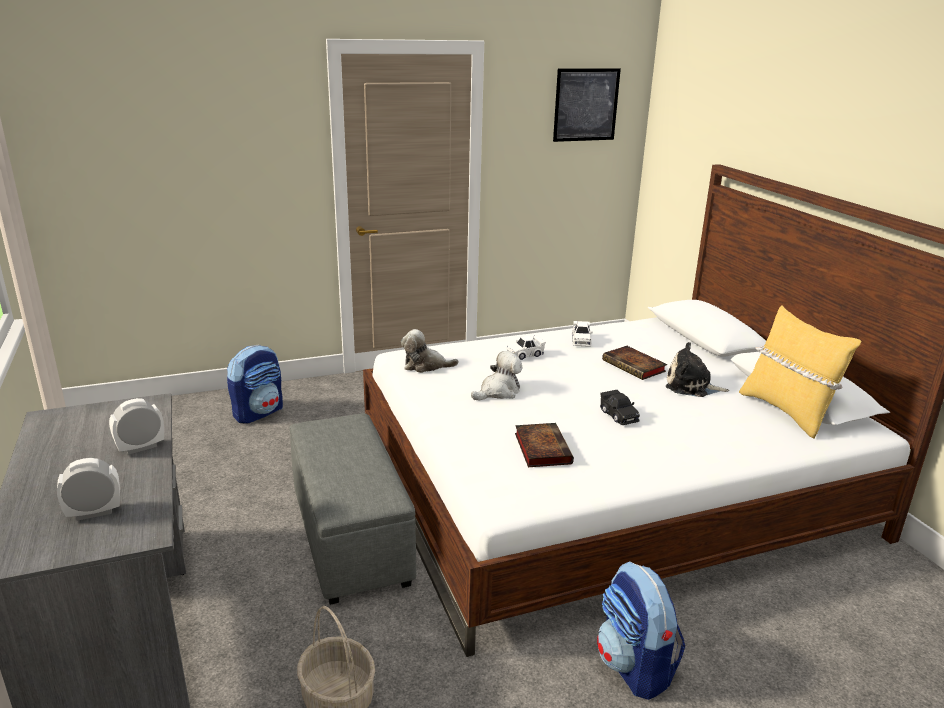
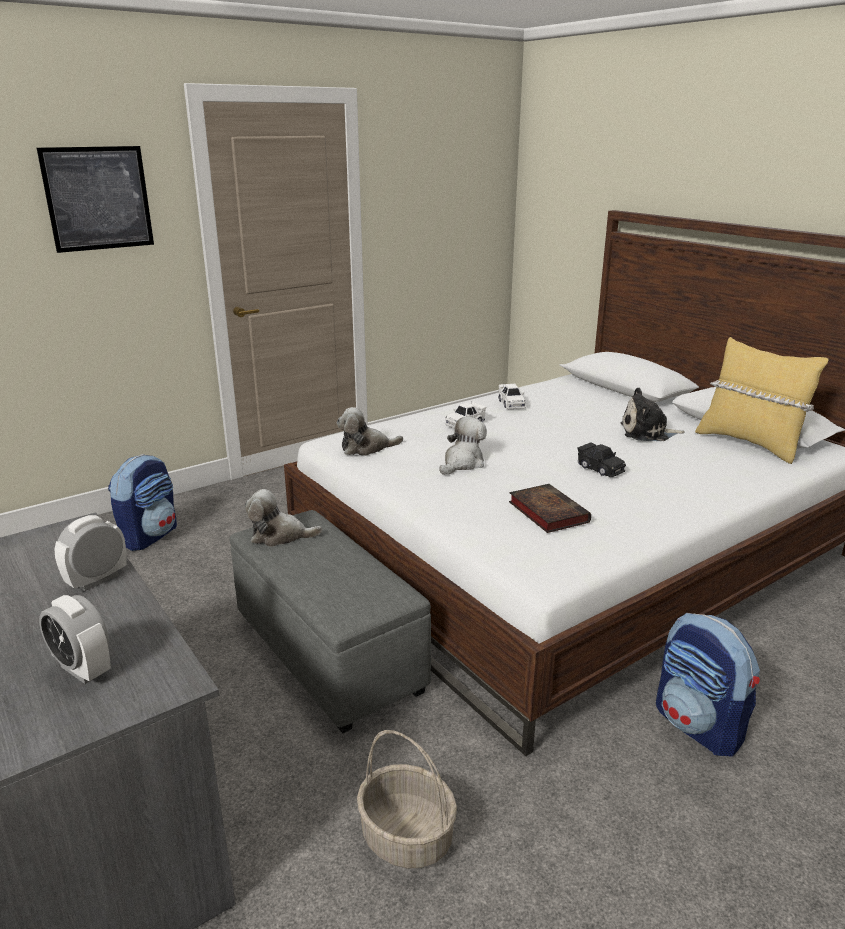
camera: 15 degrees left, 0 degrees up
alarm clock [57,458,120,521] -> alarm clock turned 105 degrees counterclockwise [39,595,111,684]
picture [553,68,621,142] -> picture moved to [37,146,154,253]
book [602,346,667,380] -> none
none -> plush toy [245,489,322,547]

